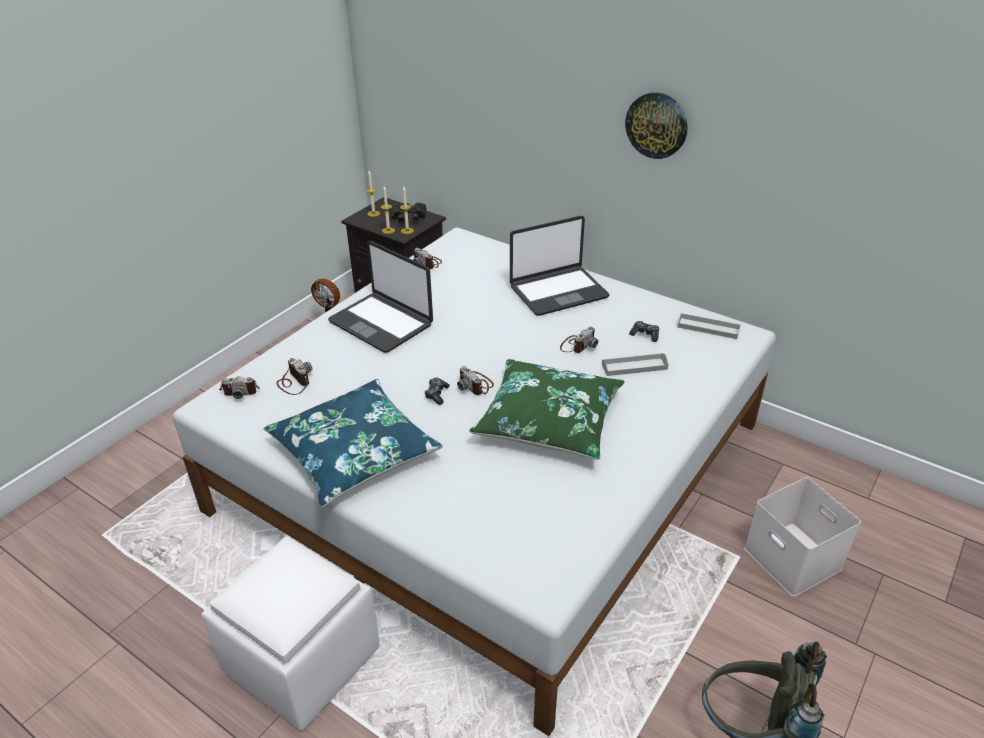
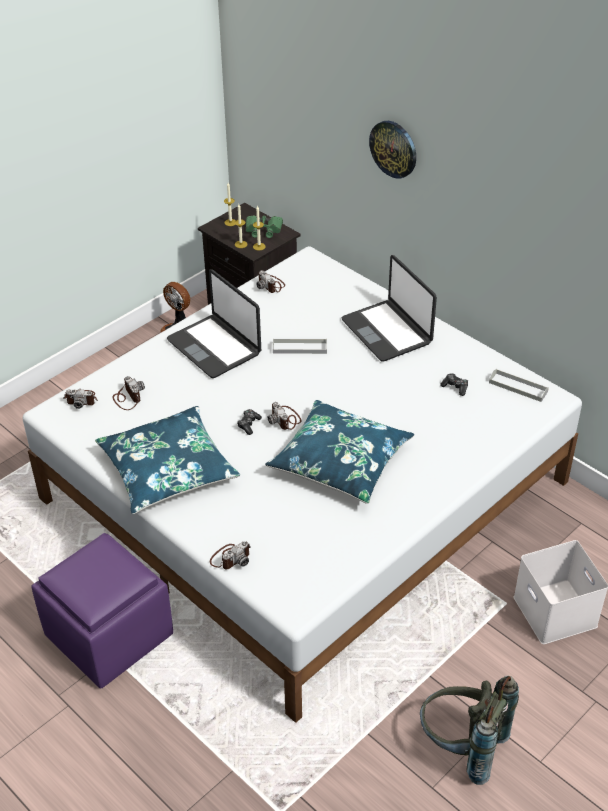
camera: 10 degrees right, 5 degrees up
white ottoman [201,537,380,731] -> purple ottoman [31,533,173,689]
black binoculars [389,202,426,224] -> green binoculars [245,215,283,238]
green pillow [469,359,624,460] -> blue pillow [265,400,414,504]
laptop [510,216,609,316] -> laptop turned 75 degrees clockwise [341,255,437,362]
camera [560,326,598,353] -> camera moved to [210,541,251,569]
grey tray [602,353,669,376] -> grey tray moved to [273,338,327,354]
wall clock [625,92,688,159] -> wall clock moved to [369,121,416,178]

